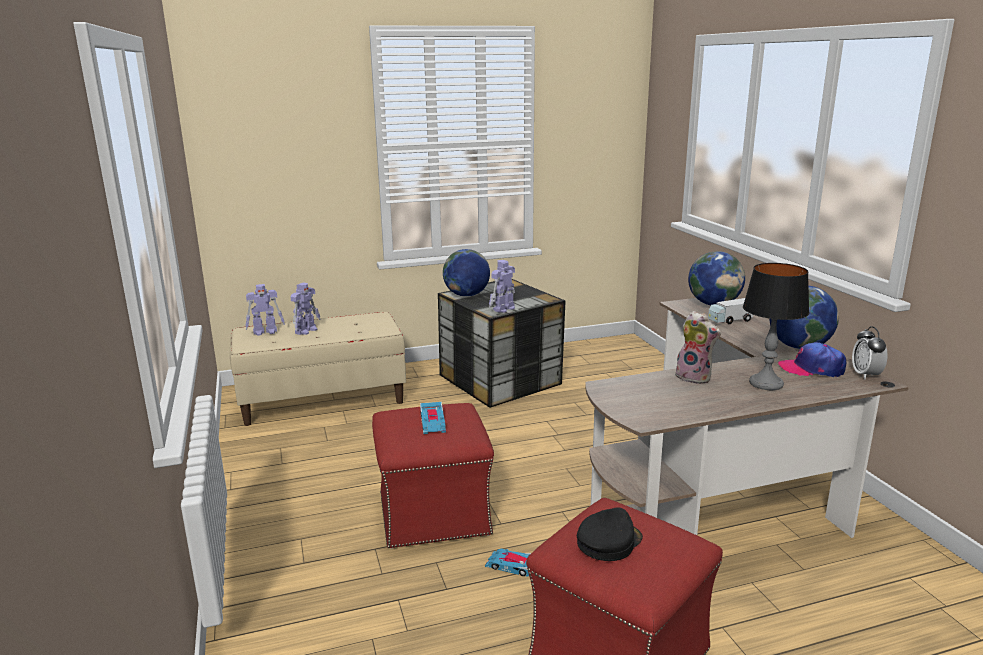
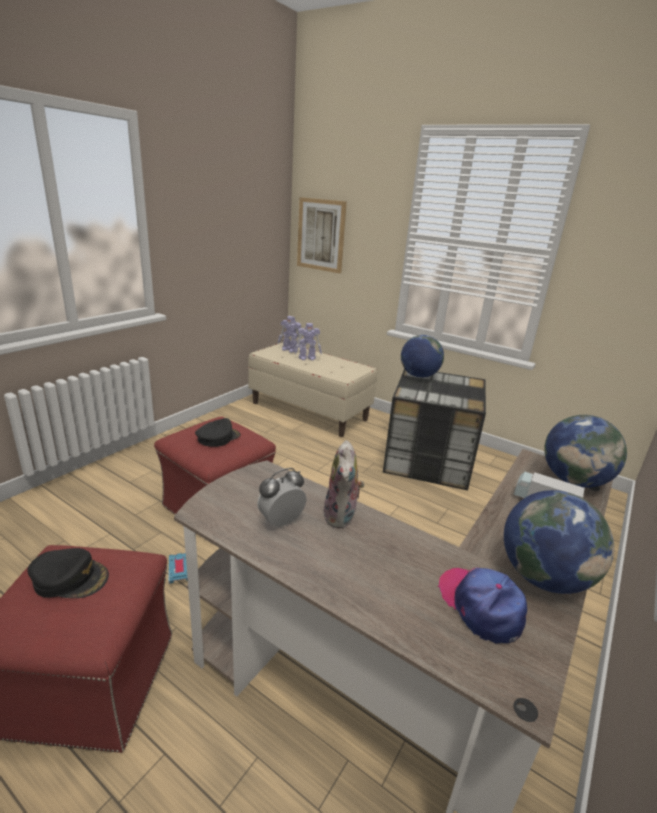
camera: 50 degrees right, 5 degrees up
toy car [420,402,446,434] -> black cap [195,418,241,447]
toy robot [489,260,515,313] -> none
table lamp [743,263,810,390] -> none
alarm clock [852,326,888,380] -> alarm clock moved to [257,468,306,527]
none -> picture [297,197,347,273]

